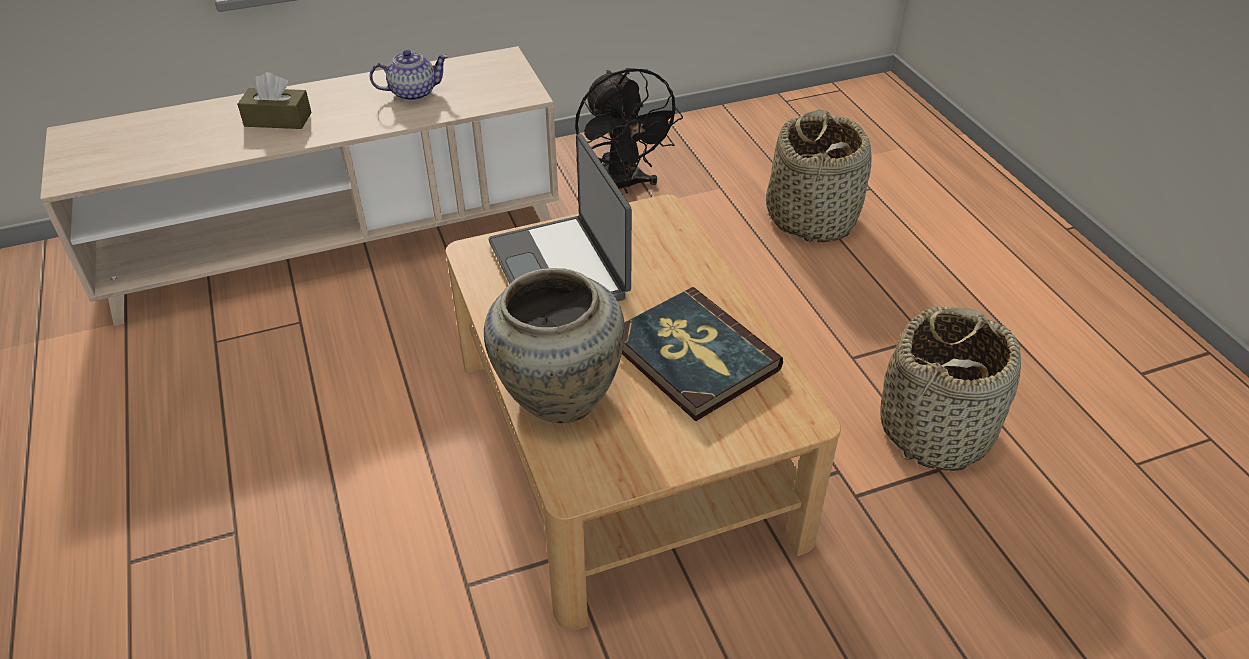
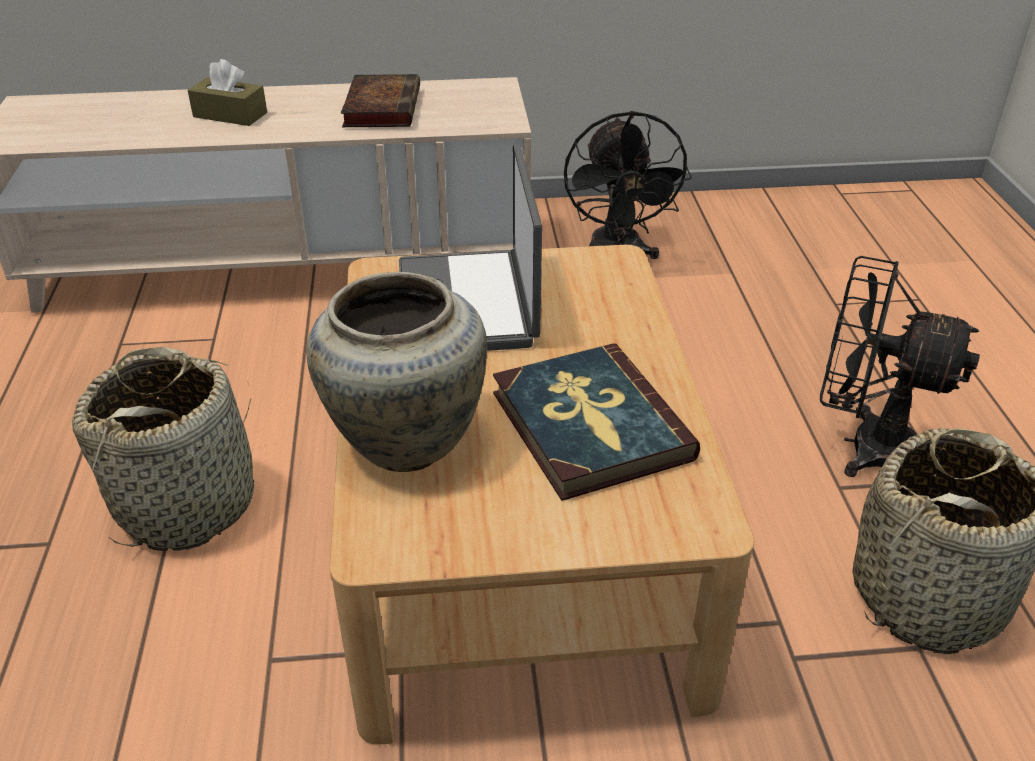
camera: 15 degrees right, 5 degrees down
teapot [369,50,449,101] -> book [341,74,420,127]
basket [766,110,872,242] -> basket moved to [72,347,254,551]
none -> black fan [820,256,980,477]

